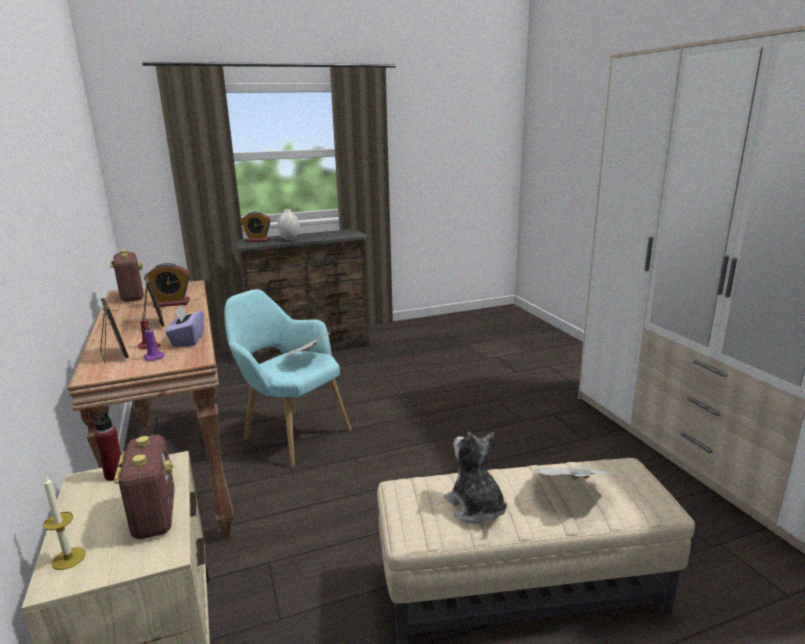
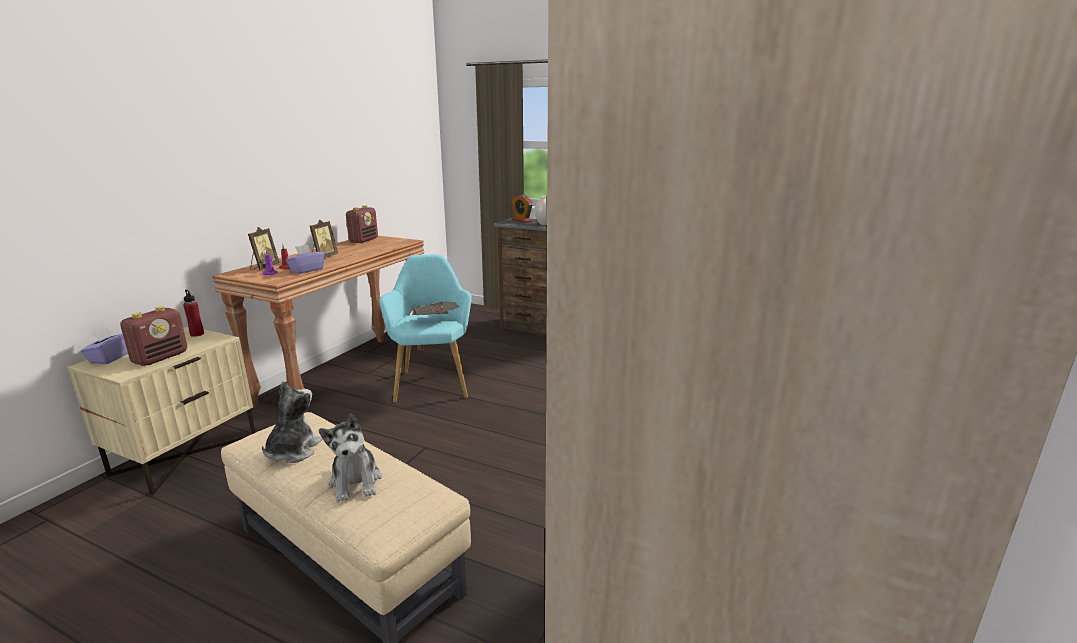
camera: 45 degrees right, 0 degrees up
candle [43,475,86,570] -> purple tissue box [81,327,128,364]
alarm clock [144,263,190,307] -> none
newspaper [534,465,618,480] -> plush toy [319,414,382,502]

